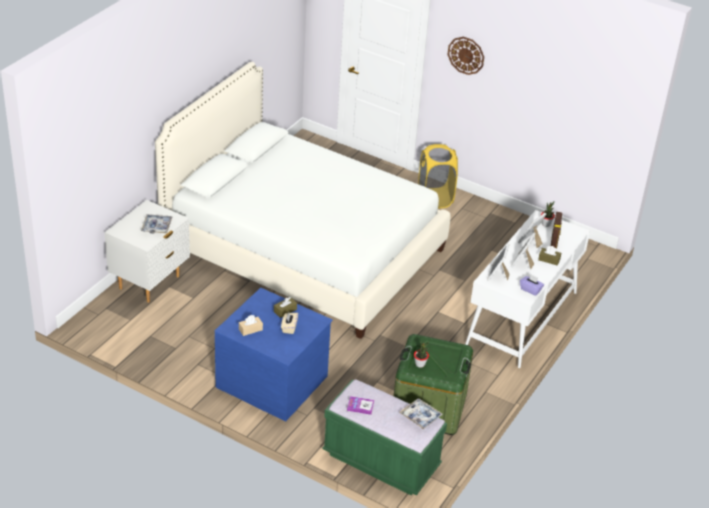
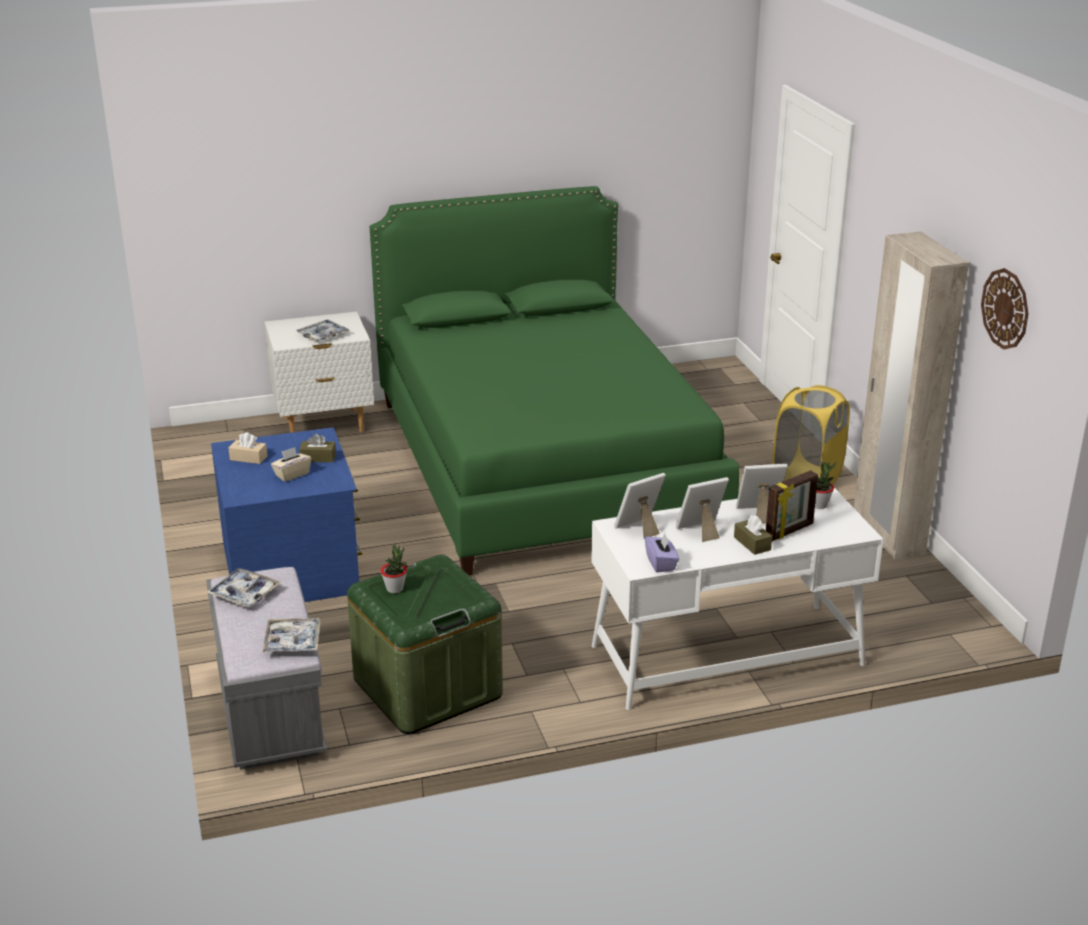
camera: 45 degrees right, 10 degrees down
white bed [155,62,451,339] -> green bed [370,186,739,575]
green bench [323,379,447,495] -> grey bench [206,567,328,770]
book [347,396,374,415] -> tray [207,568,281,607]
wall clock [448,37,484,75] -> wall clock moved to [981,268,1029,349]
none -> beige wardrobe [854,231,969,560]

